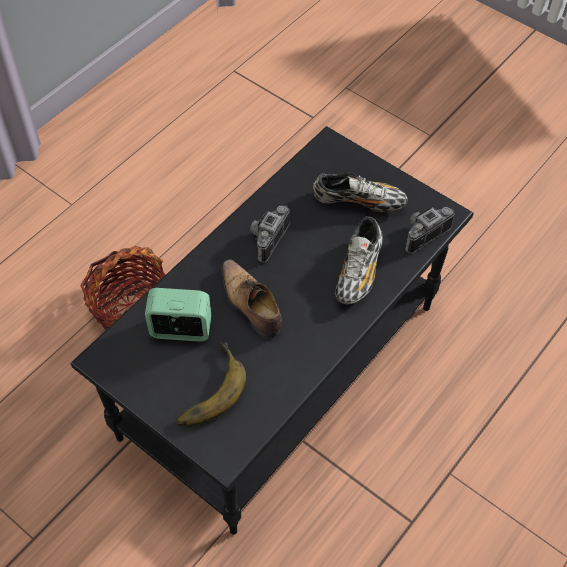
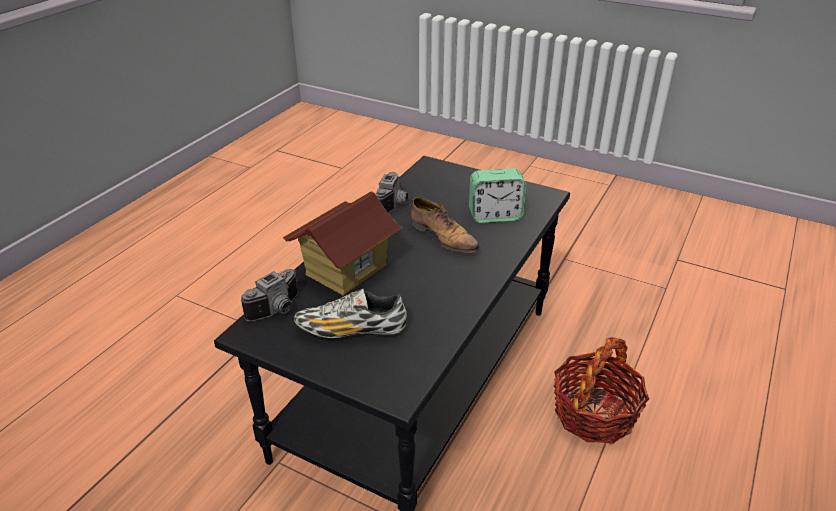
camera: 170 degrees right, 20 degrees down
banana [176,342,246,426] -> none
camera [250,205,290,262] -> camera moved to [376,172,408,213]
shoe [335,216,383,305] -> toy house [283,192,402,296]

